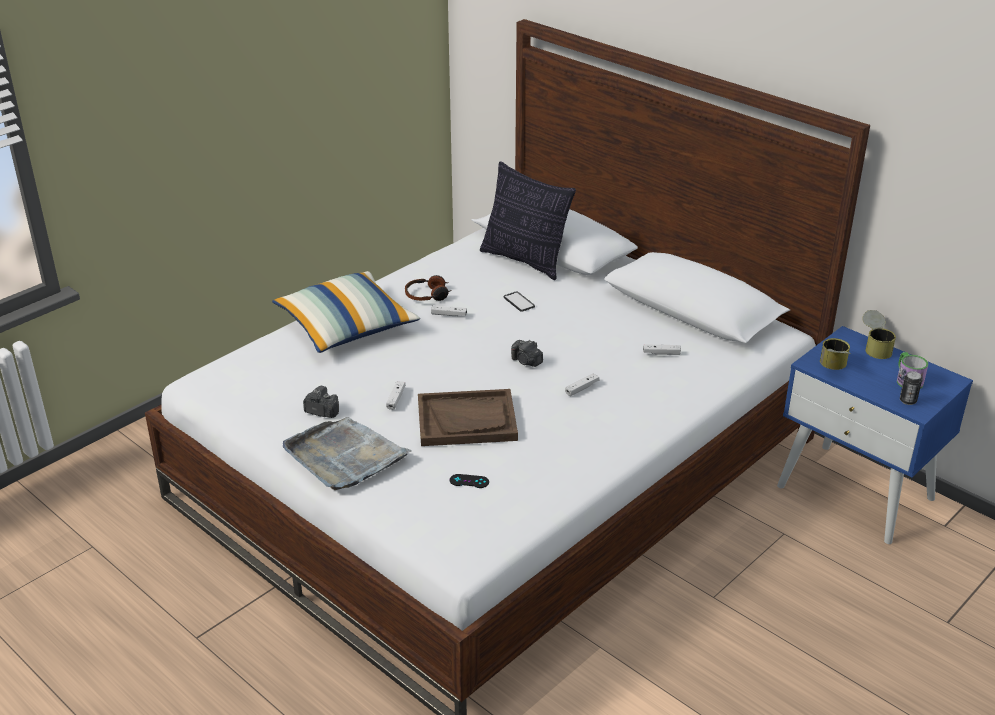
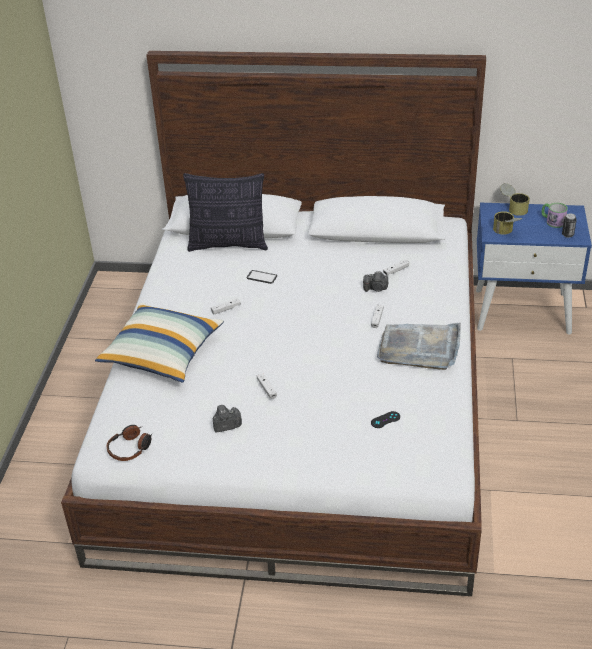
camera: 35 degrees left, 5 degrees up
grey tray [283,417,412,490] -> grey tray moved to [377,323,461,370]
headphones [405,275,452,301] -> headphones moved to [106,425,153,461]
brown tray [418,389,518,446] -> none
camera [511,340,543,367] -> camera moved to [363,271,388,292]

